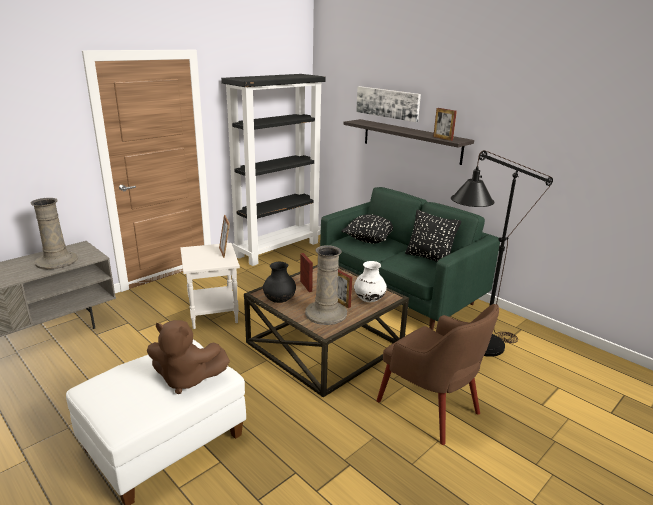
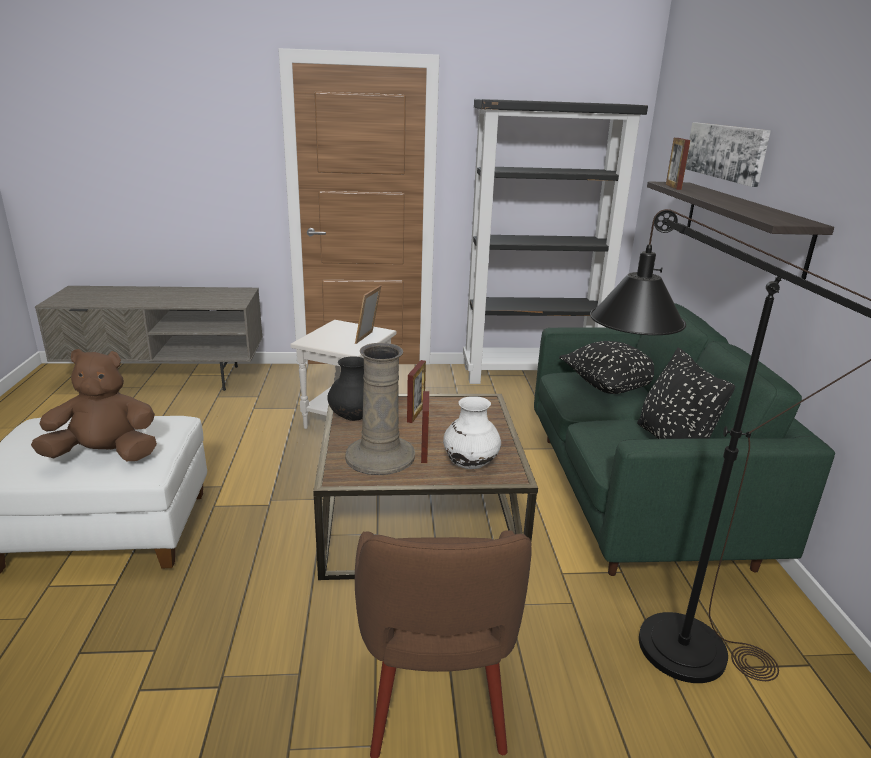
camera: 40 degrees right, 0 degrees up
beige vase [30,198,78,270] -> none
brown plush toy [147,320,230,394] -> brown plush toy turned 120 degrees clockwise [31,349,157,461]
picture frame [433,108,457,141] -> picture frame moved to [666,138,690,190]

